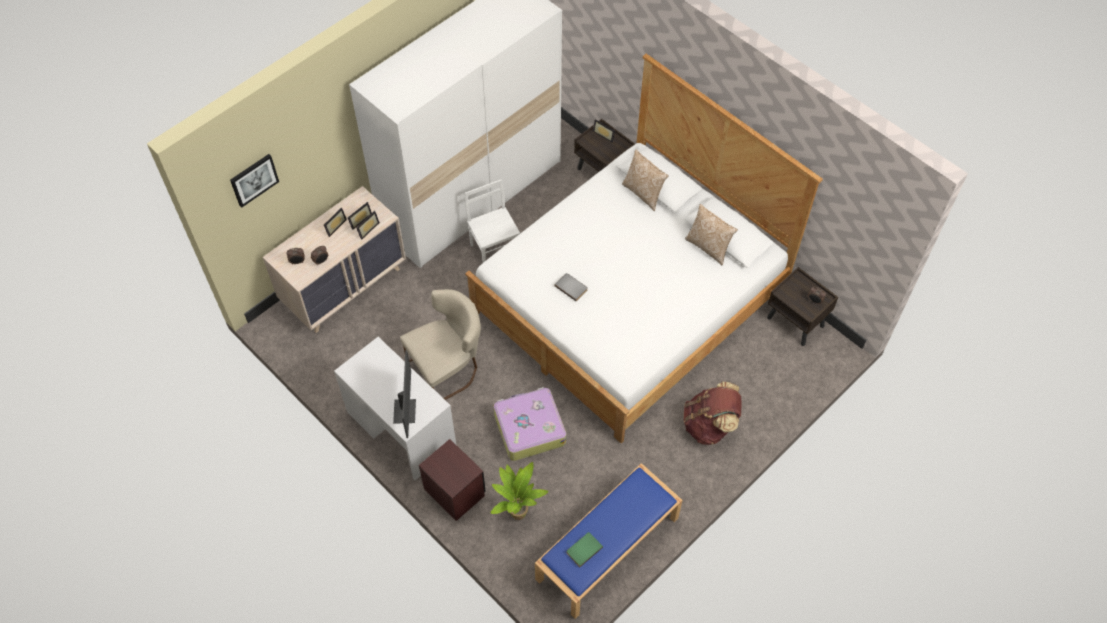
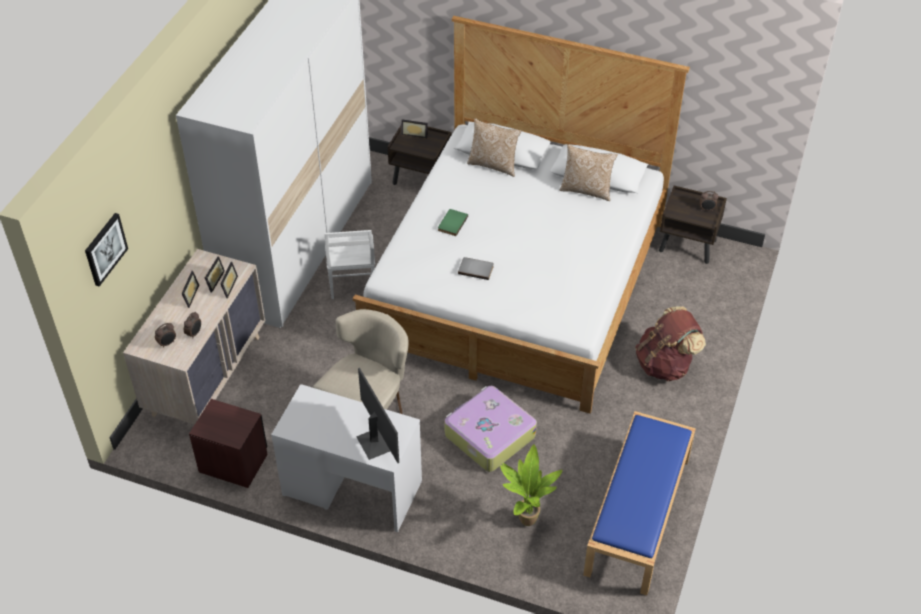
camera: 25 degrees left, 10 degrees down
brown nightstand [419,439,486,521] -> brown nightstand moved to [189,399,268,488]
white chair [465,179,520,263] -> white chair turned 135 degrees counterclockwise [325,230,375,299]
green book [566,532,603,567] -> green book moved to [438,209,468,236]

